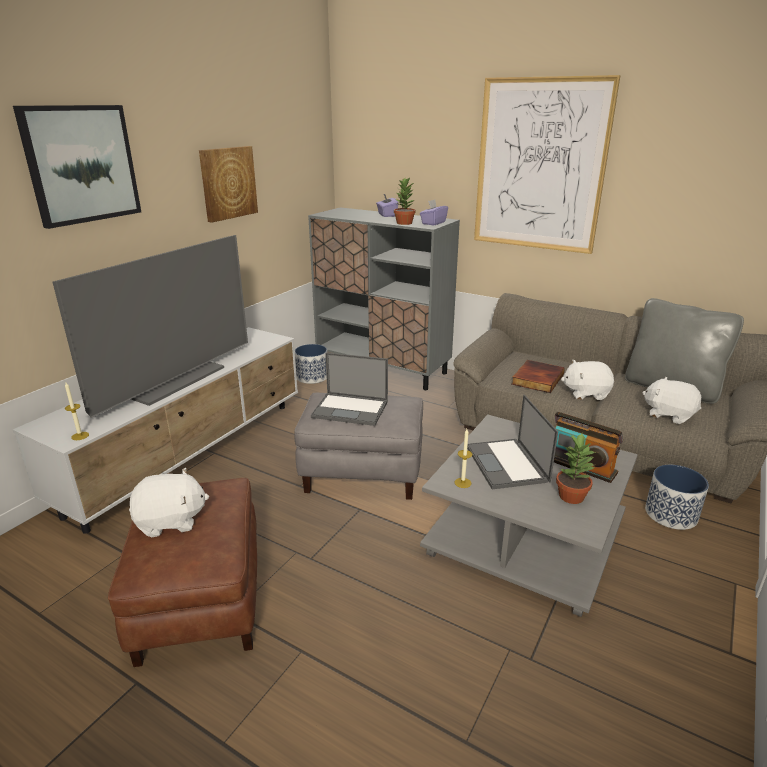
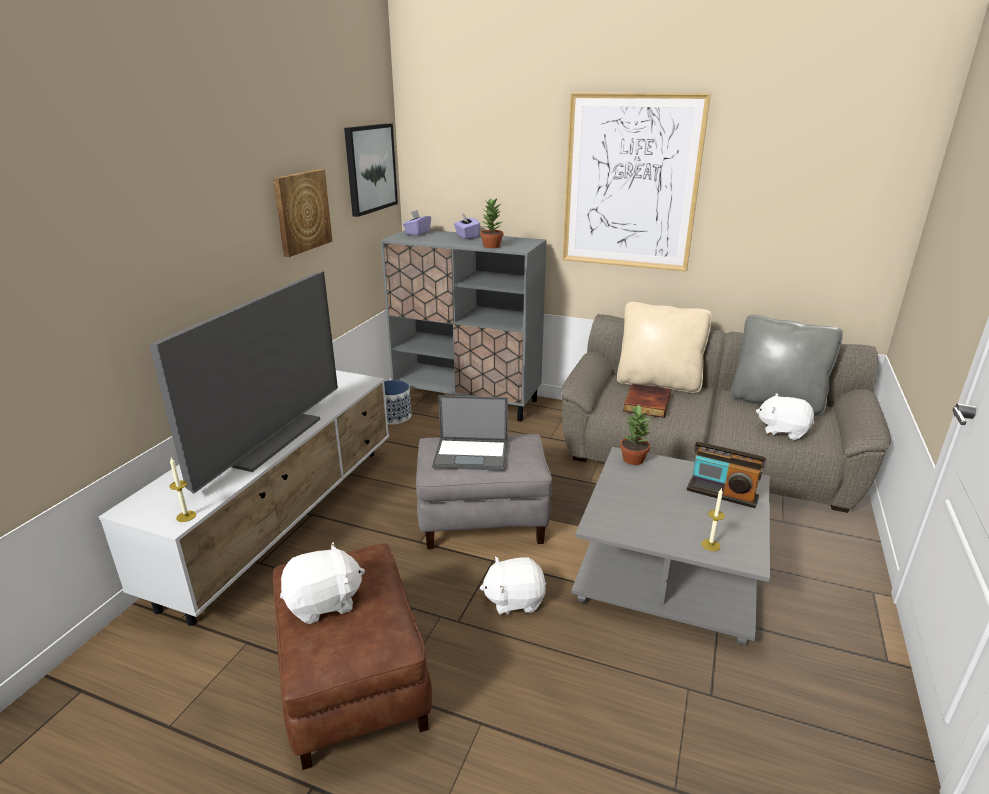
camera: 10 degrees left, 0 degrees up
picture [13,105,141,229] -> picture moved to [344,123,398,217]
purple tissue box [420,199,448,225] -> purple tissue box moved to [403,210,431,236]
candle [455,429,472,488] -> candle moved to [702,488,725,551]
laptop [467,395,558,489] -> none
potted plant [556,434,596,504] -> potted plant moved to [620,404,652,465]
white plush toy [561,360,614,400] -> white plush toy moved to [480,556,546,615]
planter [645,465,709,530] -> none
none -> beige pillow [617,302,712,393]

